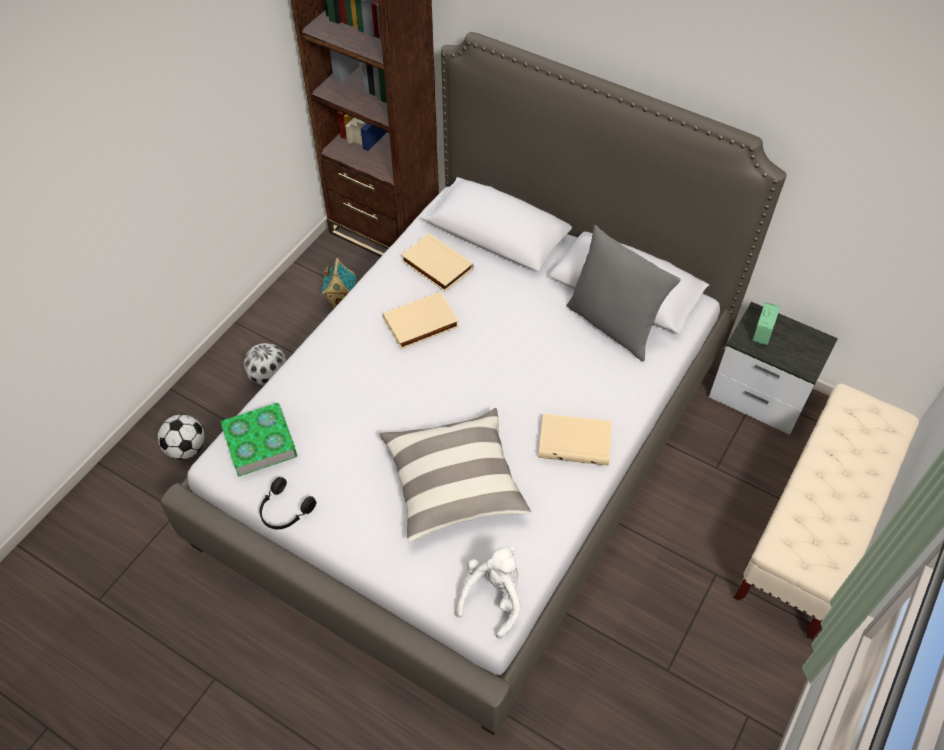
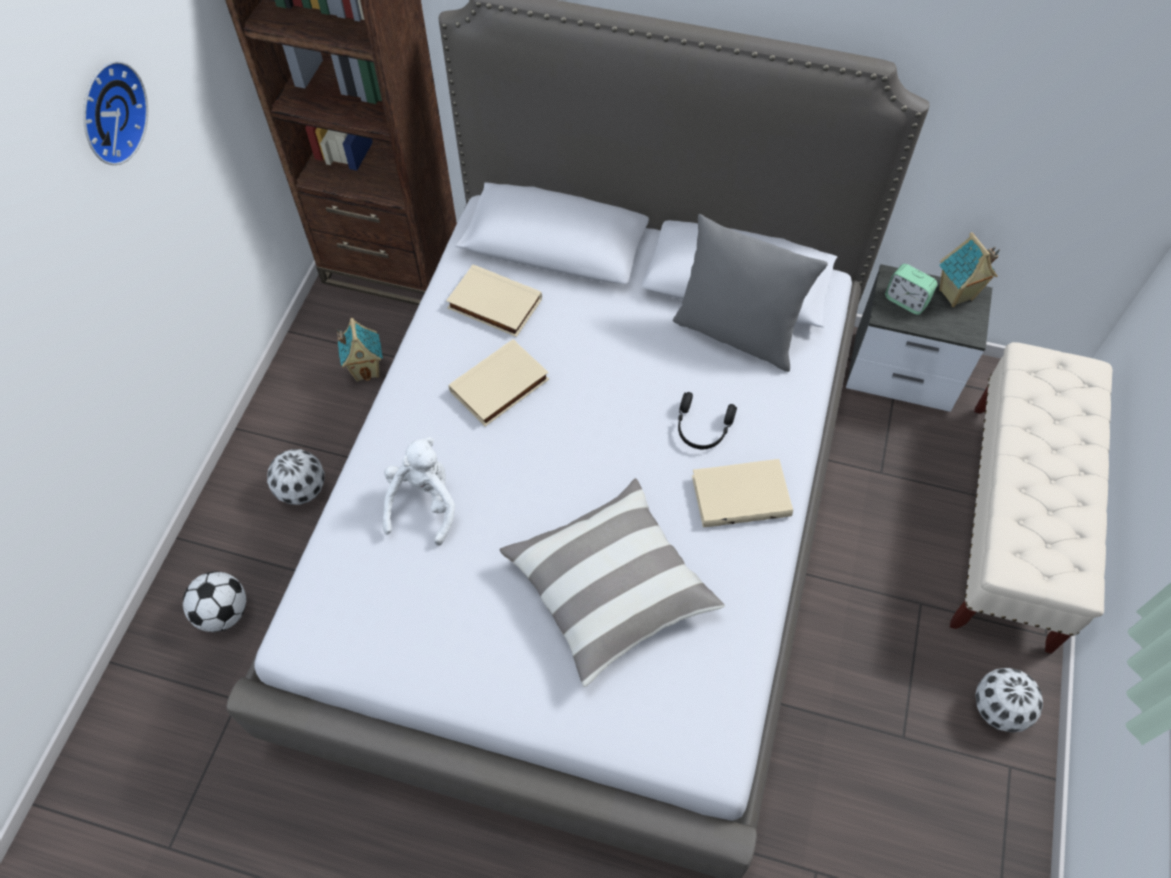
camera: 15 degrees left, 5 degrees up
book [220,403,297,477] -> none
black headphones [260,477,316,529] -> black headphones moved to [678,392,737,449]
white plush toy [455,547,521,639] -> white plush toy moved to [382,437,455,546]
alarm clock [752,302,780,345] -> alarm clock turned 120 degrees clockwise [885,264,938,315]
none -> wall clock [83,61,148,165]
none -> toy house [939,232,1000,307]
none -> football [975,668,1043,733]

